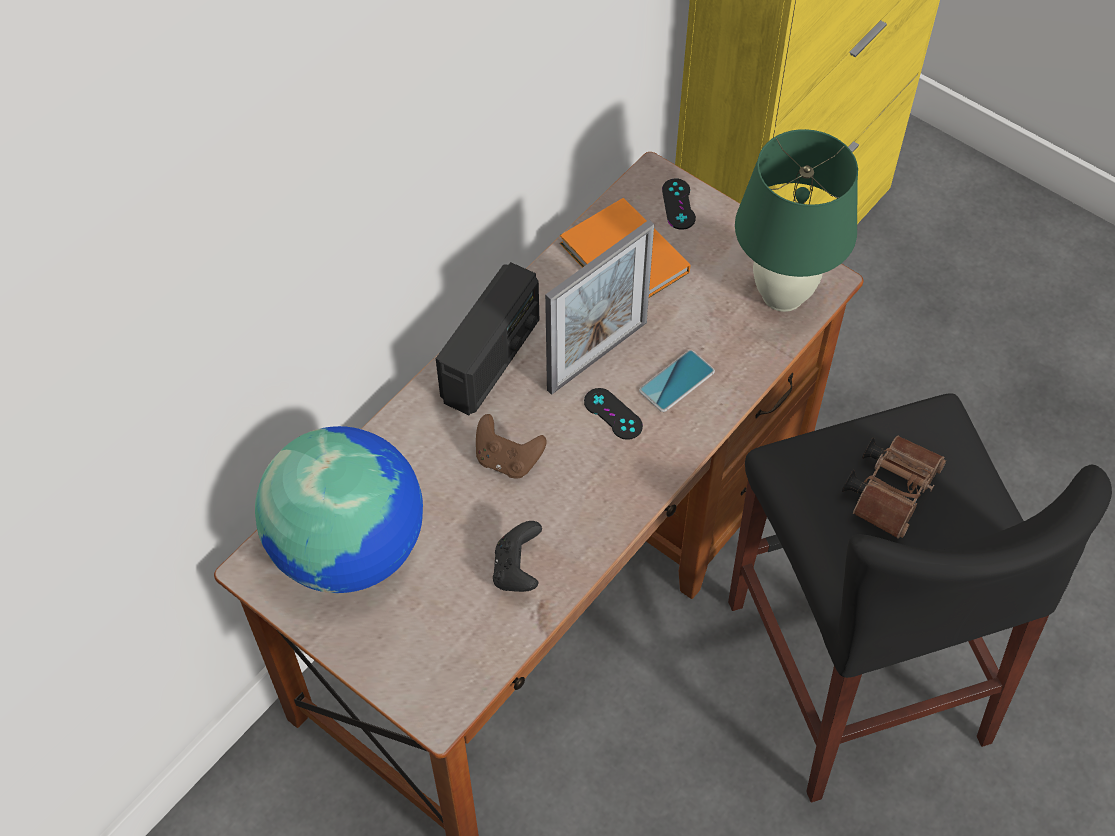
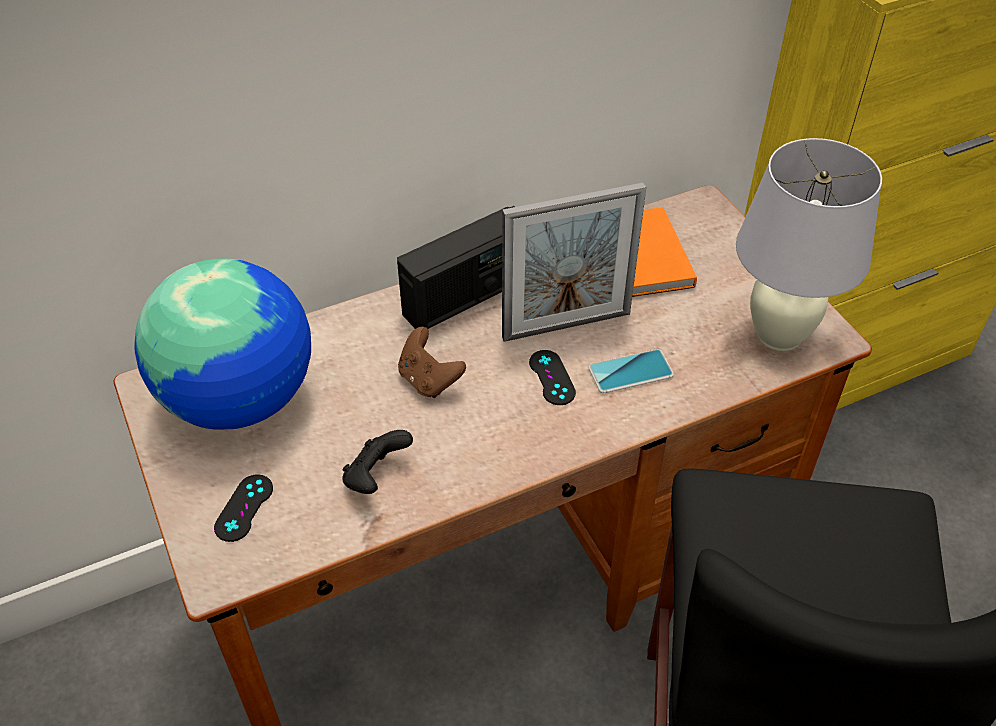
camera: 25 degrees right, 10 degrees down
black game controller [662,178,696,230] -> black game controller moved to [214,474,273,542]
green table lamp [735,129,858,312] -> white table lamp [736,138,882,351]
brown binoculars [842,436,946,539] -> none

